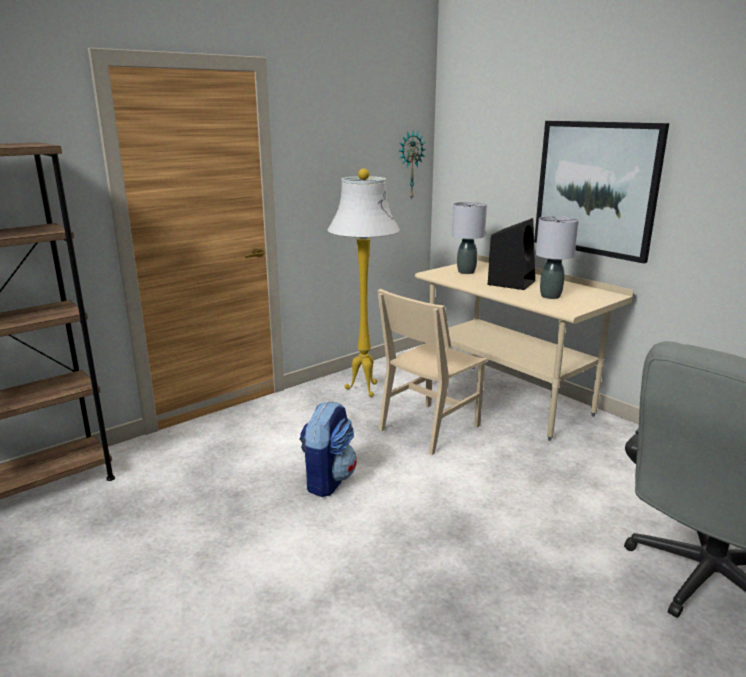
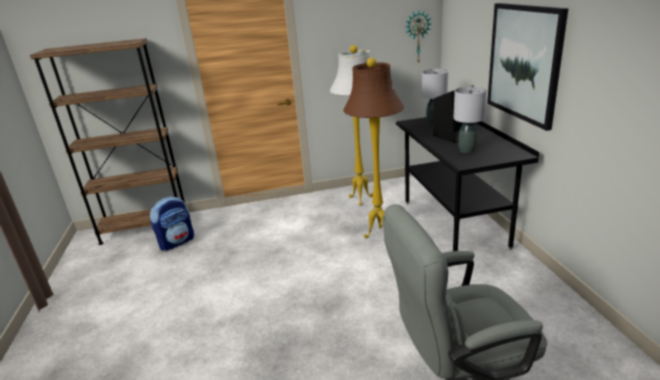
camera: 30 degrees right, 5 degrees up
backpack [299,401,357,497] -> backpack moved to [150,196,194,251]
beige chair [377,289,488,455] -> brown floor lamp [343,58,404,238]
beige desk [415,255,634,441] -> black desk [396,117,539,251]

